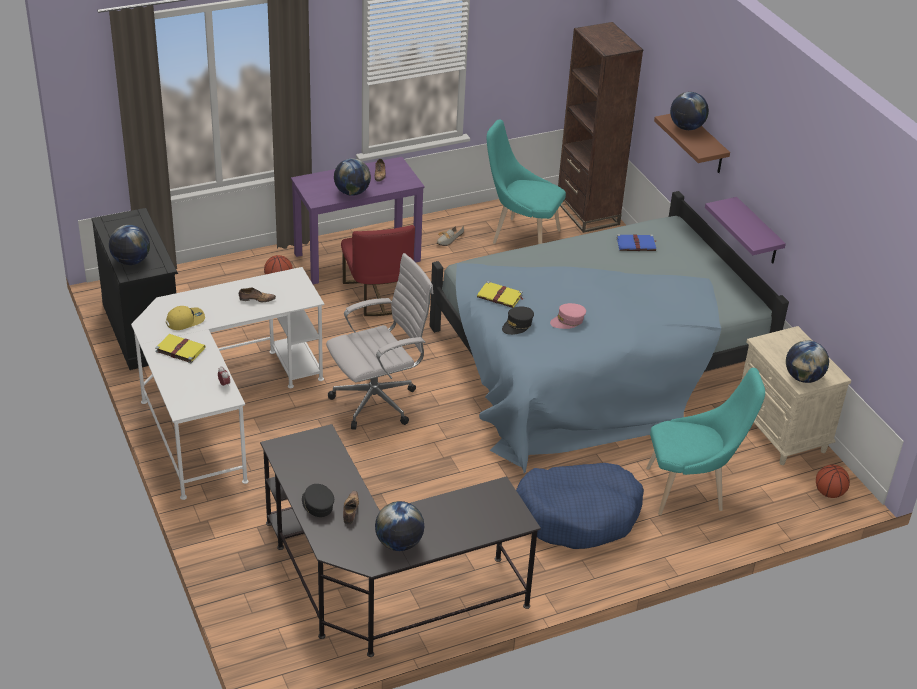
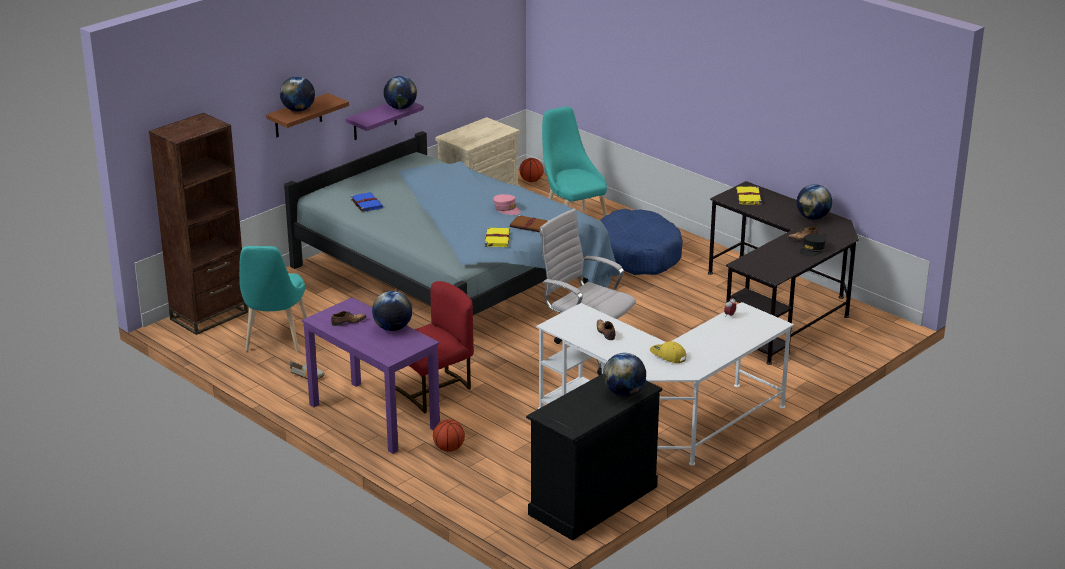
camera: 110 degrees left, 10 degrees down
yellow book [155,334,206,363] -> yellow book moved to [736,187,762,206]
black cap [502,306,534,335] -> brown book [510,215,550,232]
globe [786,340,829,383] -> globe moved to [384,76,417,109]

